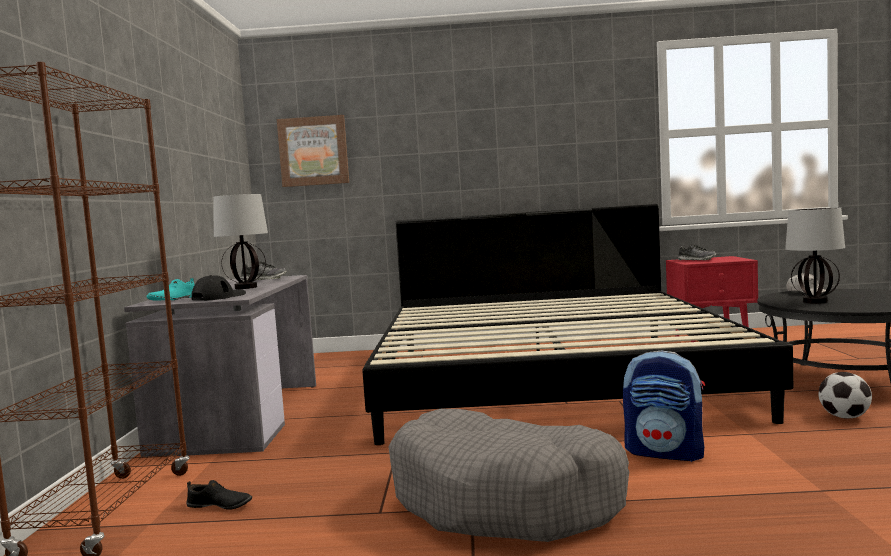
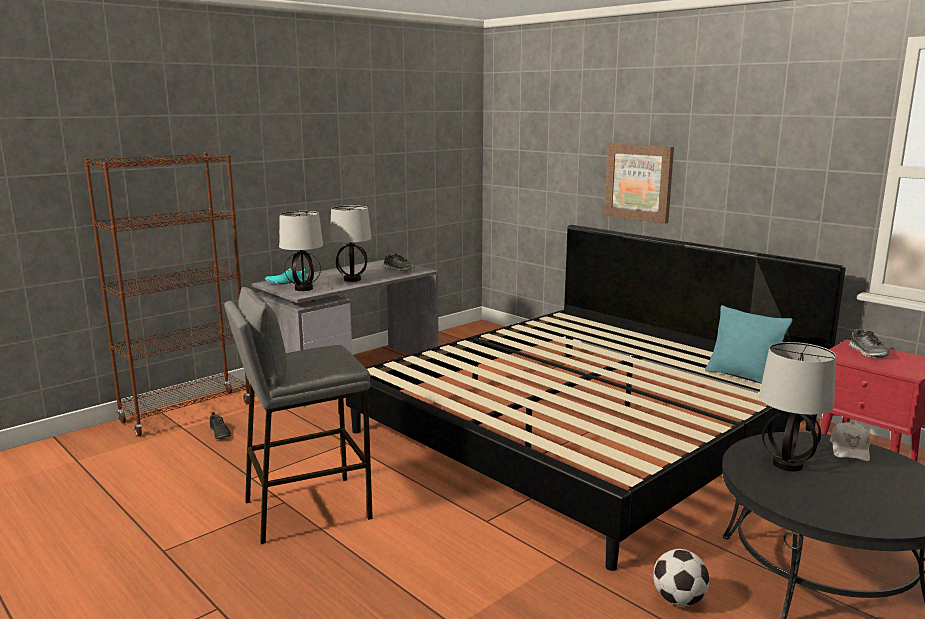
camera: 45 degrees right, 10 degrees up
black cap [191,275,246,301] -> table lamp [279,211,323,291]
picture [277,115,349,187] -> picture moved to [604,144,674,224]
grey dog bed [388,409,629,542] -> grey stool [224,287,373,544]
backpack [623,351,705,462] -> none
none -> turquoise pillow [705,305,793,383]

